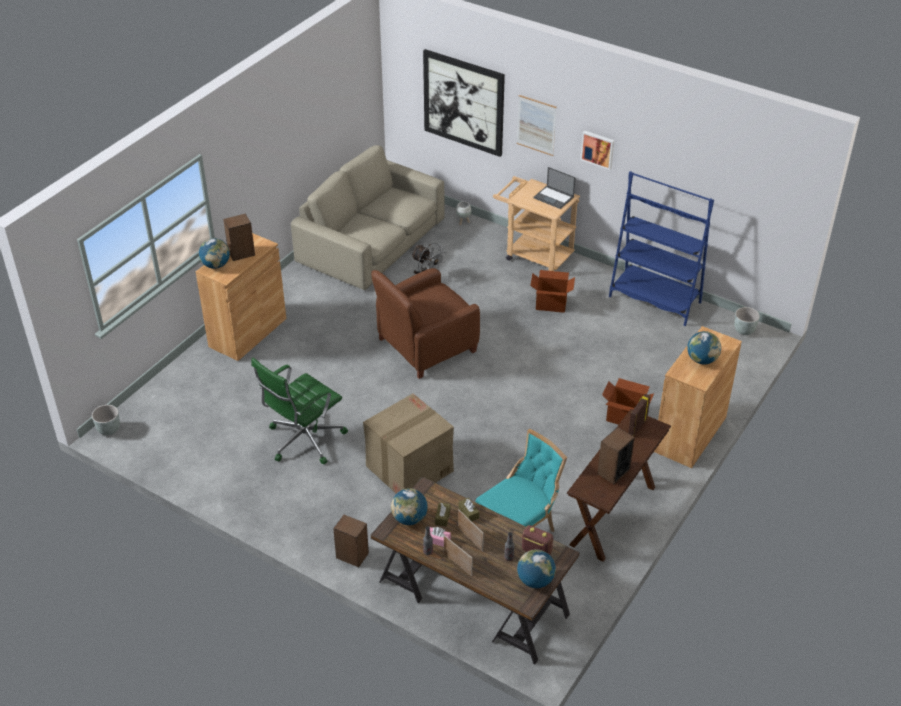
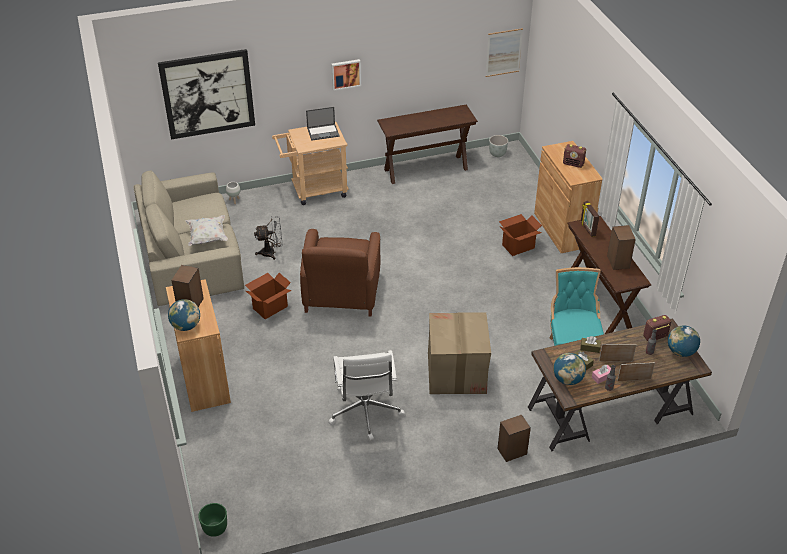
camera: 50 degrees left, 0 degrees up
grey planter [92,405,120,435] -> green planter [198,503,227,537]
green office chair [251,358,348,464] -> white office chair [328,350,405,441]
picture [517,95,557,156] -> picture moved to [485,28,523,77]
cardboard box [530,270,575,313] -> cardboard box moved to [245,273,291,319]
blue bookcase [609,171,714,326] -> brown console table [377,105,478,184]
globe [687,331,721,364] -> radio [563,144,586,168]
none -> white pillow [185,215,228,246]

